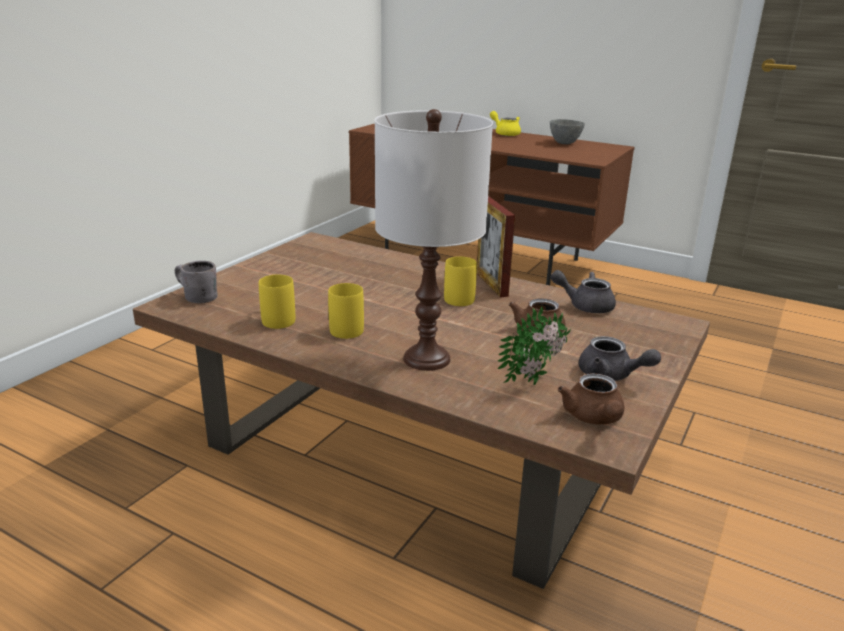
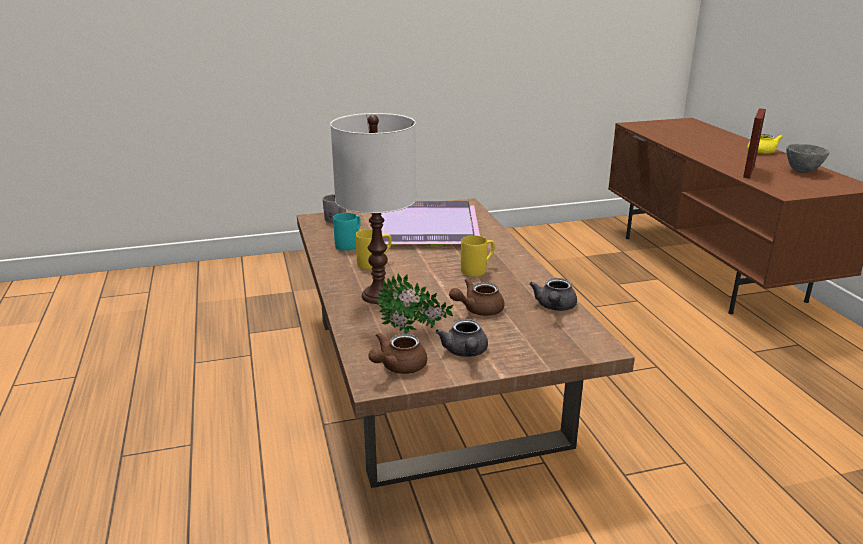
camera: 45 degrees right, 0 degrees up
yellow mug [259,275,295,329] -> turquoise mug [333,213,361,251]
picture frame [477,196,515,297] -> picture frame moved to [743,108,766,178]
grey teapot [551,270,616,313] -> grey teapot turned 135 degrees counterclockwise [530,278,577,311]
none -> purple tray [381,201,480,246]

